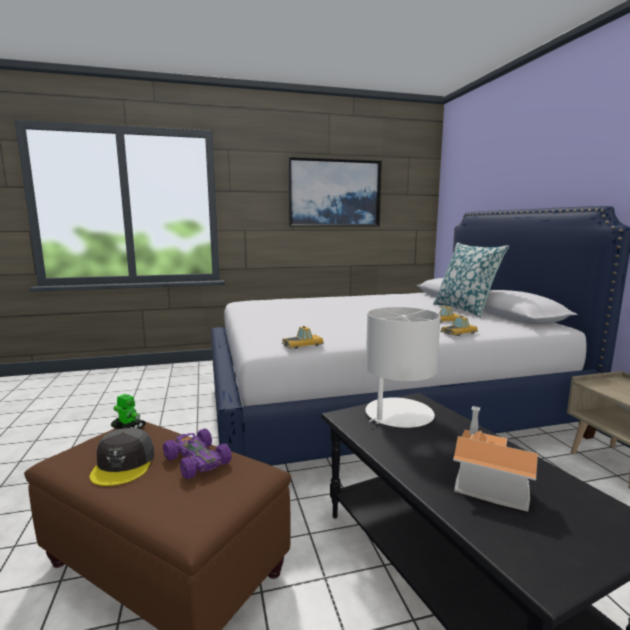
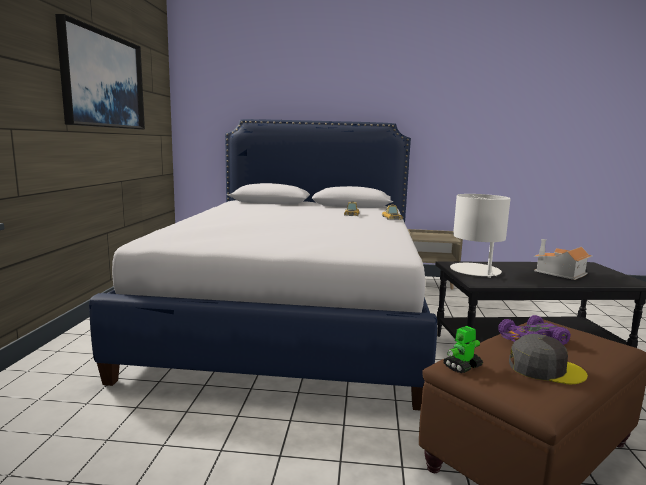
camera: 70 degrees left, 0 degrees up
toy car [282,326,324,349] -> none
pillow [433,243,509,318] -> none

